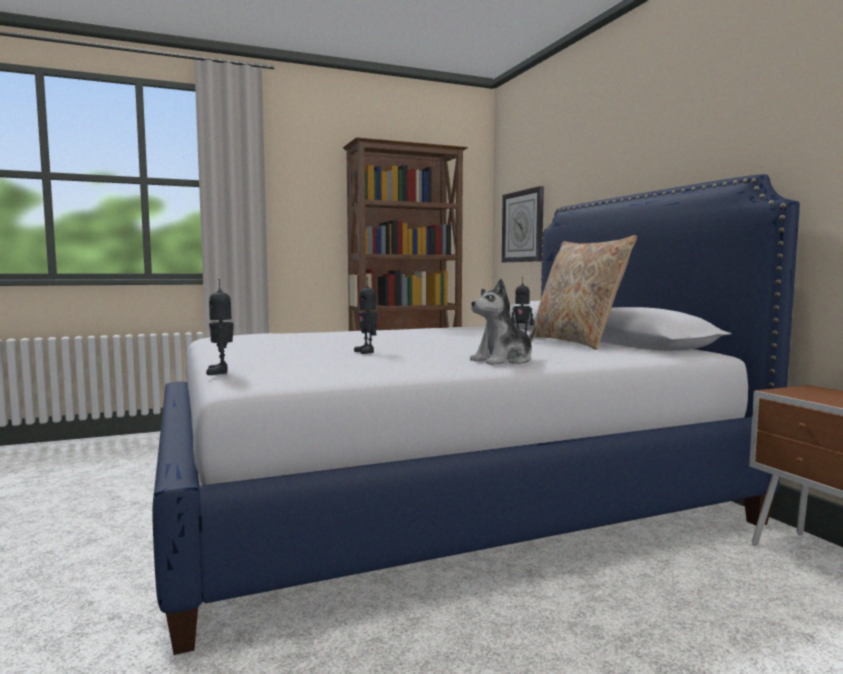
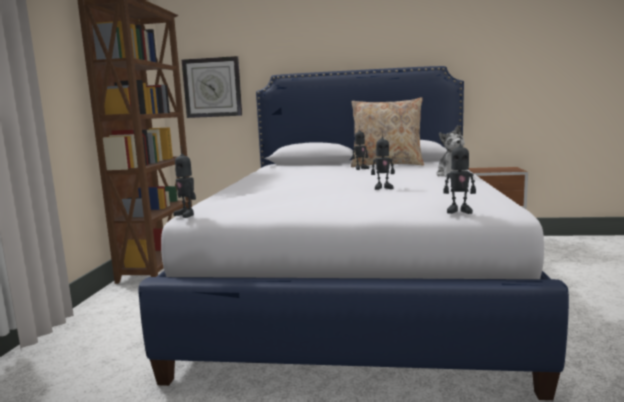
camera: 60 degrees left, 5 degrees up
none -> toy robot [173,146,196,218]

